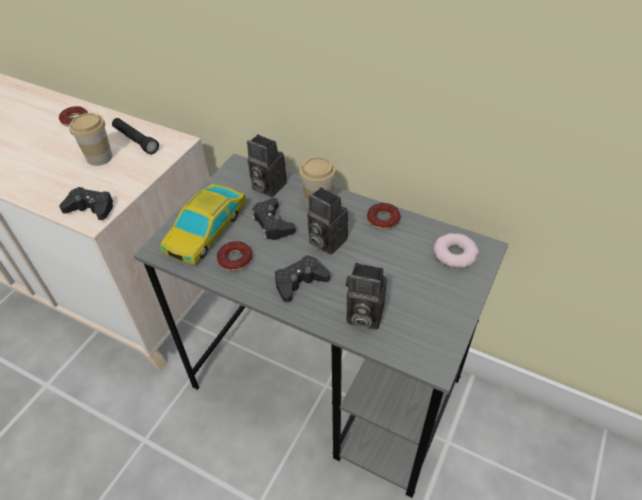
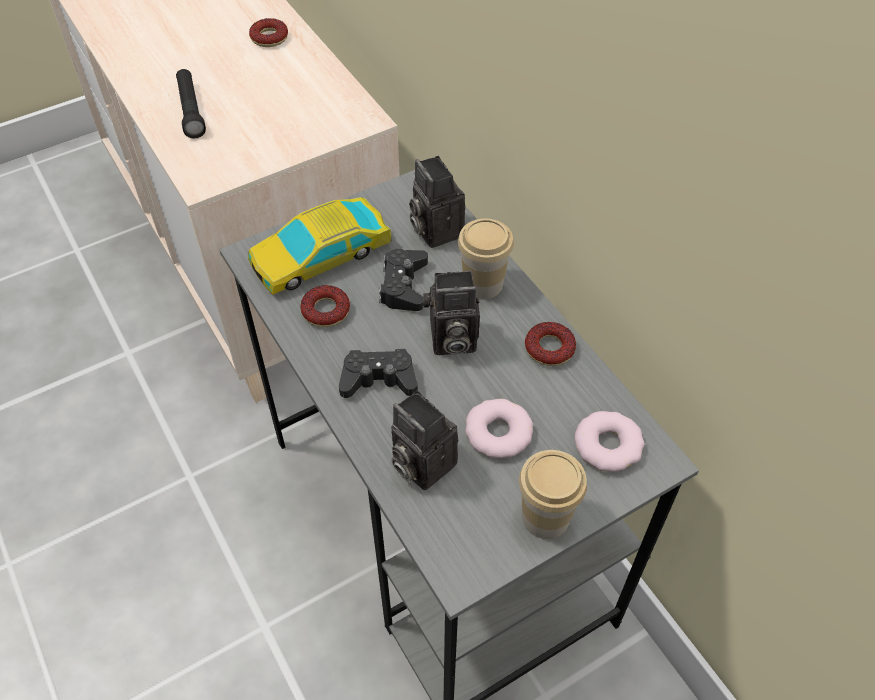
camera: 30 degrees right, 5 degrees up
black game controller [59,187,113,220] -> none
cup [69,113,113,166] -> cup moved to [519,450,587,539]
black flashlight [112,118,159,155] -> black flashlight moved to [176,69,206,138]
camera [307,187,348,255] -> camera turned 75 degrees counterclockwise [423,270,480,355]
none -> donut [465,399,533,459]

